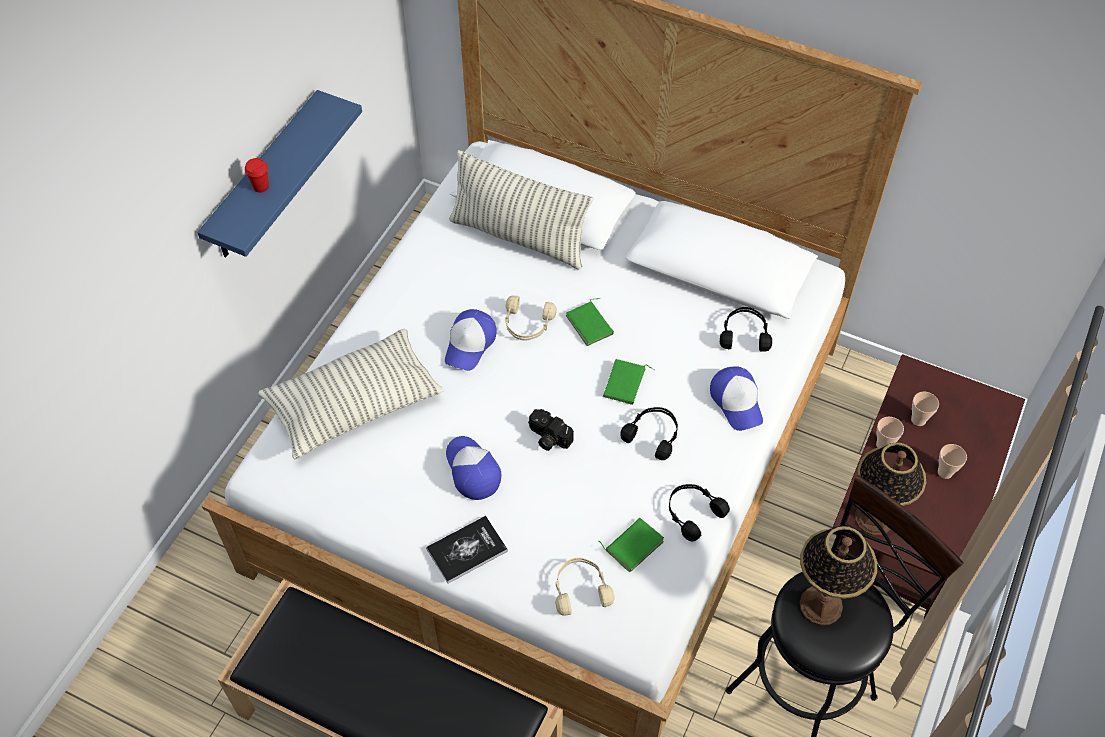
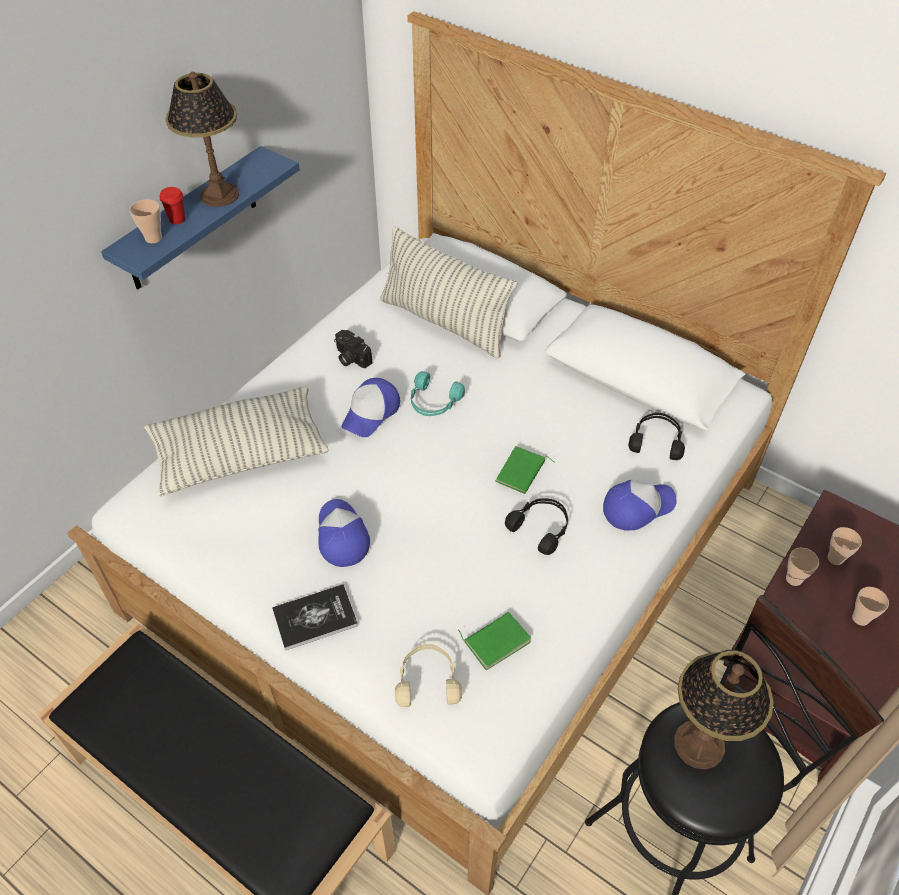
camera: 10 degrees right, 5 degrees down
beige headphones [505,296,557,341] -> turquoise headphones [411,371,465,416]
camera [528,409,574,451] -> camera moved to [334,330,372,368]
green book [566,298,614,346] -> none
black headphones [669,484,730,542] -> none
cap [710,366,763,431] -> cap turned 105 degrees counterclockwise [603,480,677,531]
table lamp [855,443,926,536] -> table lamp moved to [165,72,239,207]
none -> cup [130,199,162,243]

